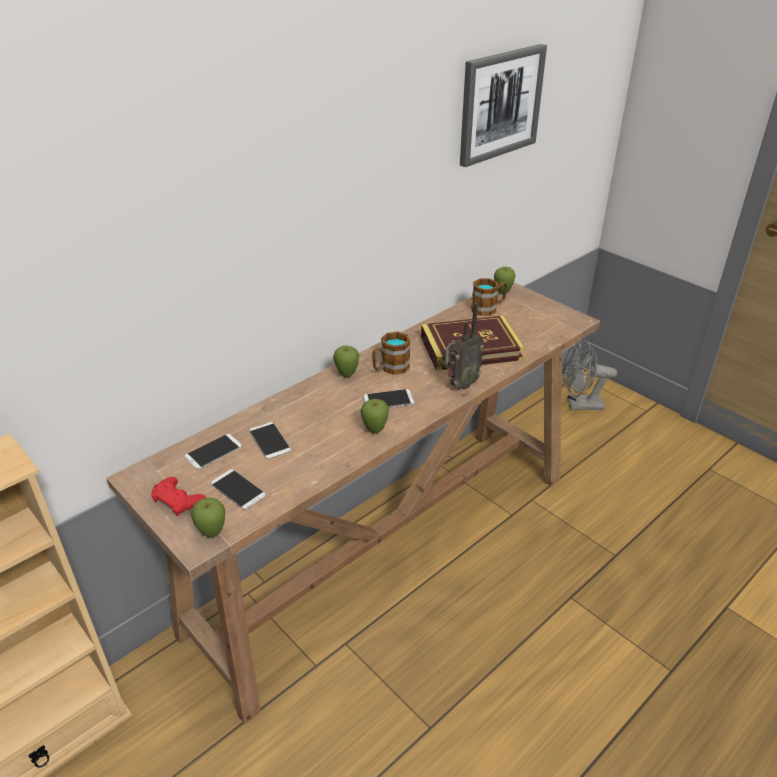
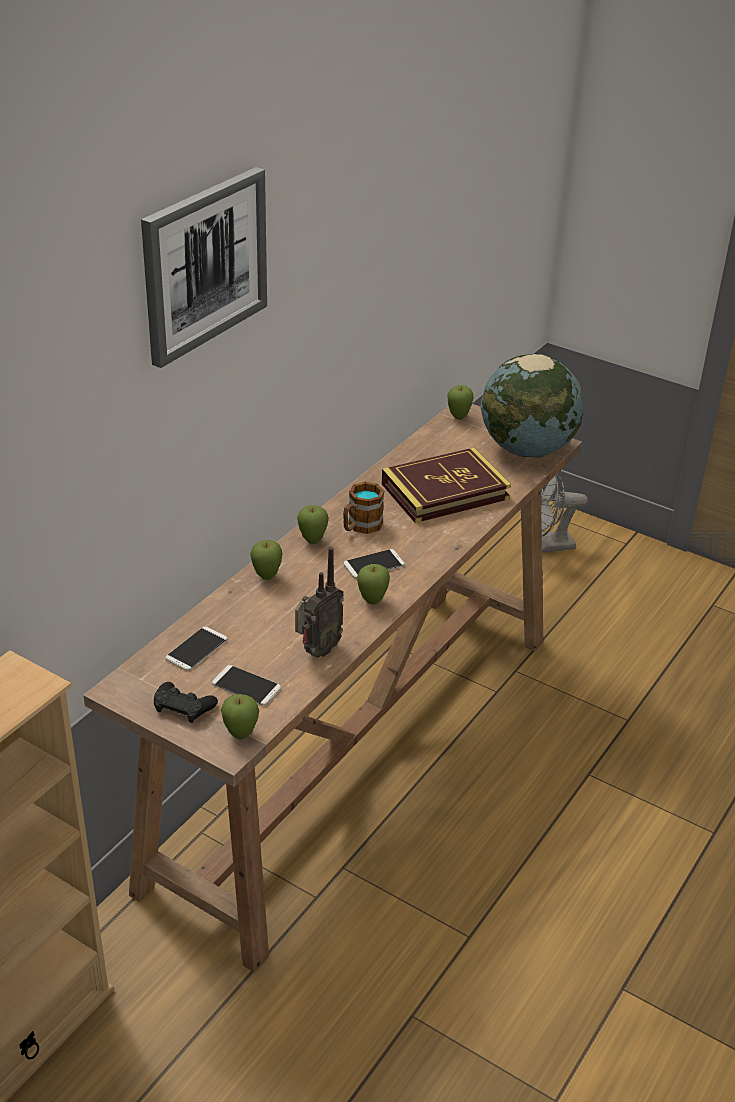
camera: 15 degrees left, 0 degrees up
red game controller [151,477,206,516] -> black game controller [154,682,218,723]
phone [249,422,291,459] -> none
radio [444,302,483,390] -> radio moved to [295,547,344,658]
picture [460,44,547,167] -> picture moved to [141,167,267,368]
mug [471,278,507,316] -> none
none -> apple [250,540,282,580]
none -> globe [481,354,583,458]

